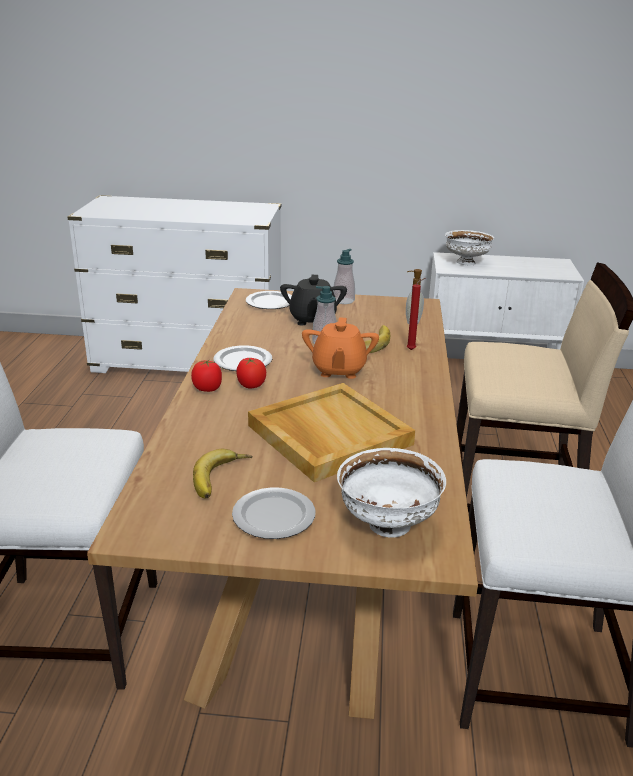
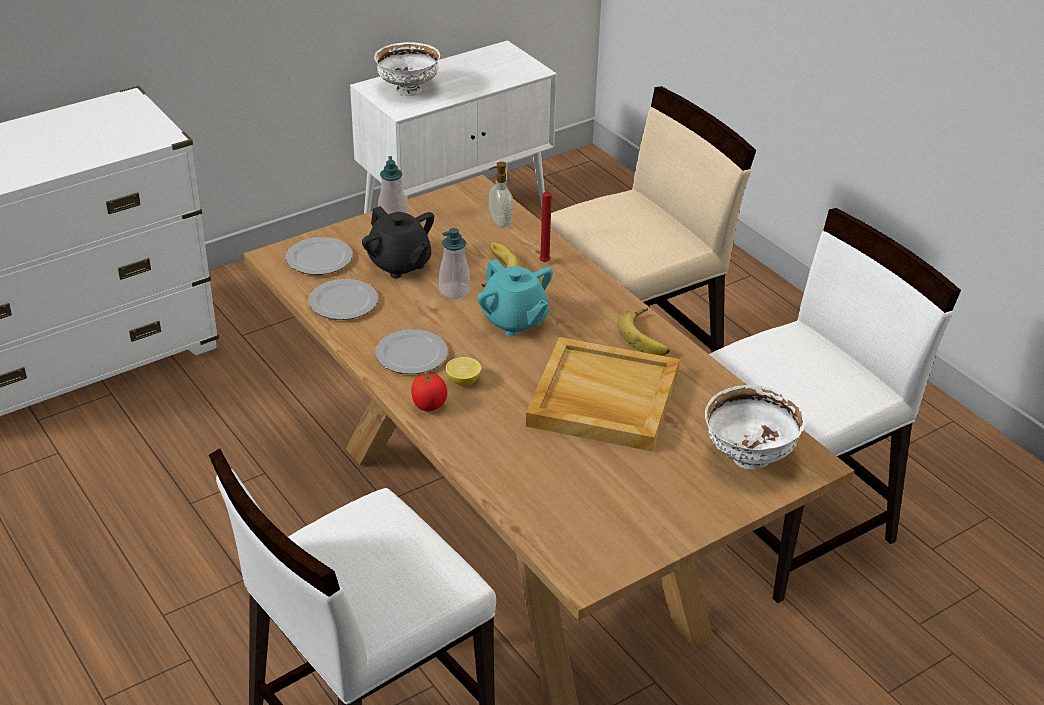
camera: 40 degrees left, 10 degrees up
banana [193,449,253,498] -> banana moved to [617,308,670,356]
plate [232,487,316,539] -> plate moved to [309,279,378,320]
tomato [236,358,266,388] -> lemon [445,357,481,386]
orange teapot [302,317,379,379] -> turquoise teapot [477,259,553,336]

